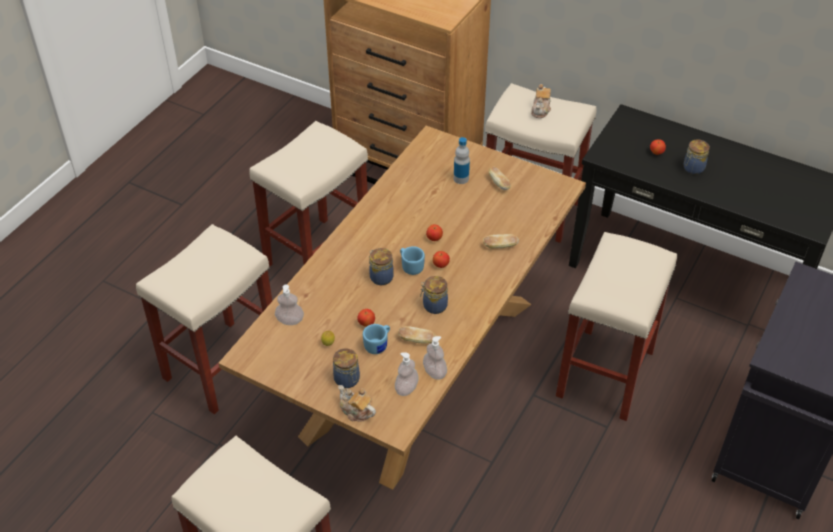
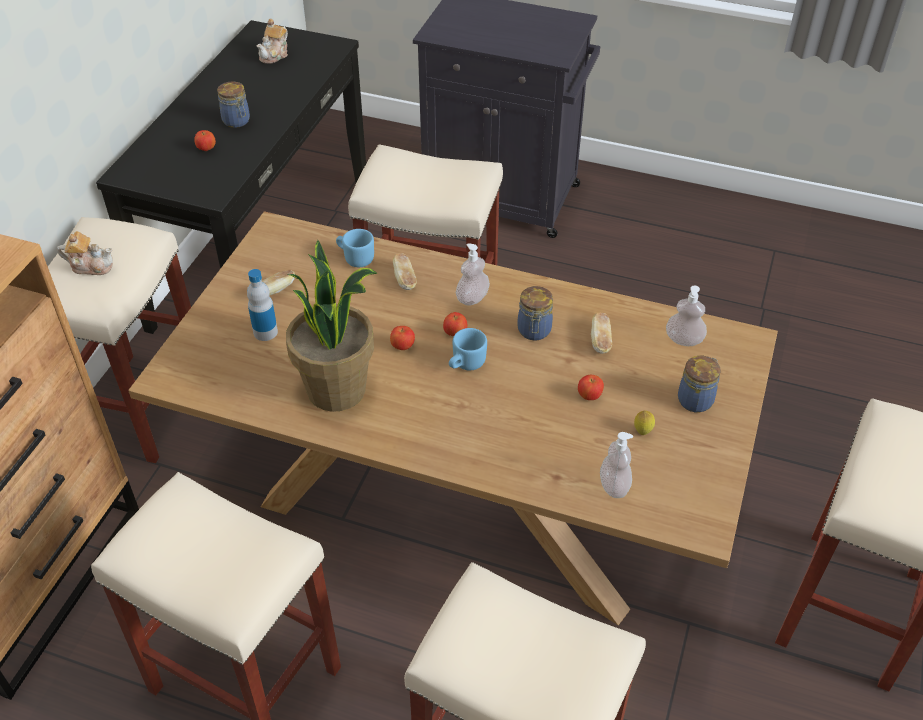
camera: 100 degrees left, 0 degrees up
teapot [338,385,376,422] -> teapot moved to [257,19,288,64]
blue mug [363,324,390,354] -> blue mug moved to [336,229,374,267]
jar [369,248,394,285] -> none
soap dispenser [423,336,447,379] -> soap dispenser moved to [456,243,490,306]
none -> potted plant [286,240,378,412]

